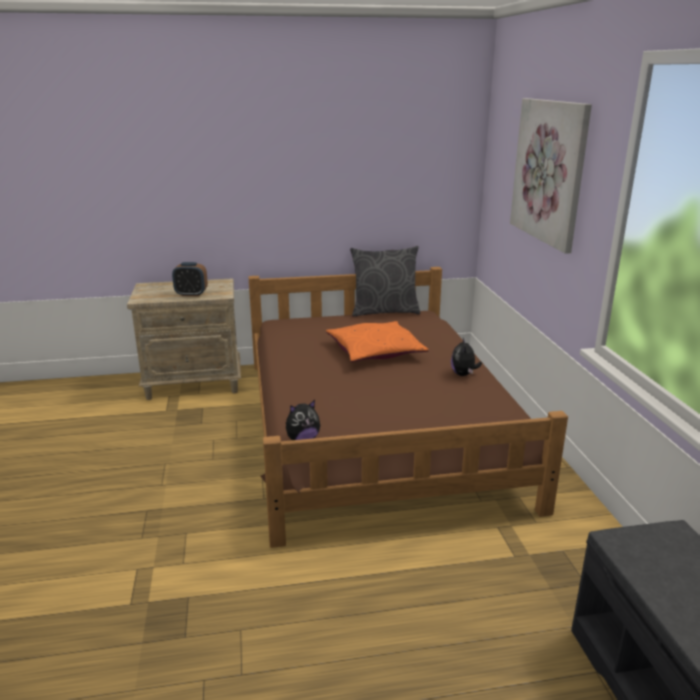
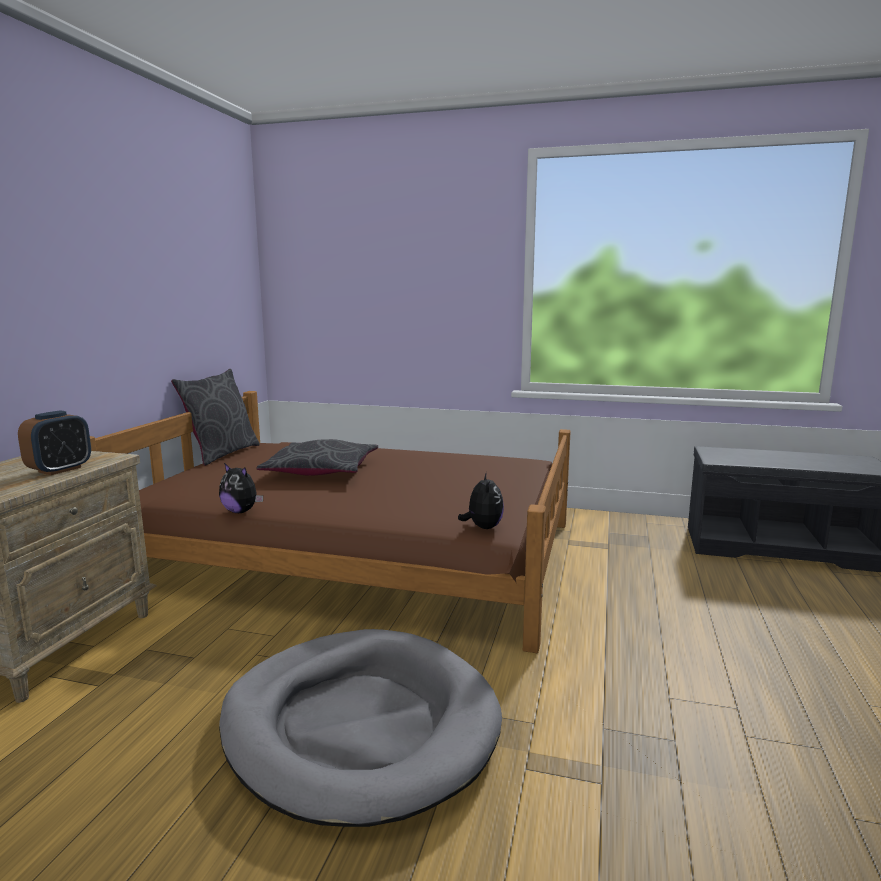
camera: 65 degrees left, 10 degrees down
orange pillow [326,321,429,362] -> grey pillow [256,439,378,476]
plush toy [451,338,482,376] -> plush toy moved to [219,463,263,513]
picture [510,98,592,254] -> none
none -> grey dog bed [219,629,502,827]

